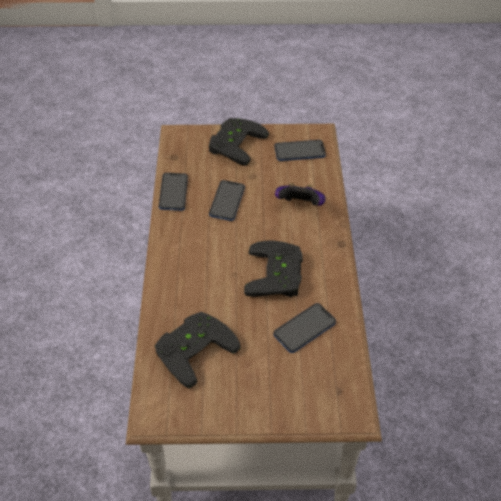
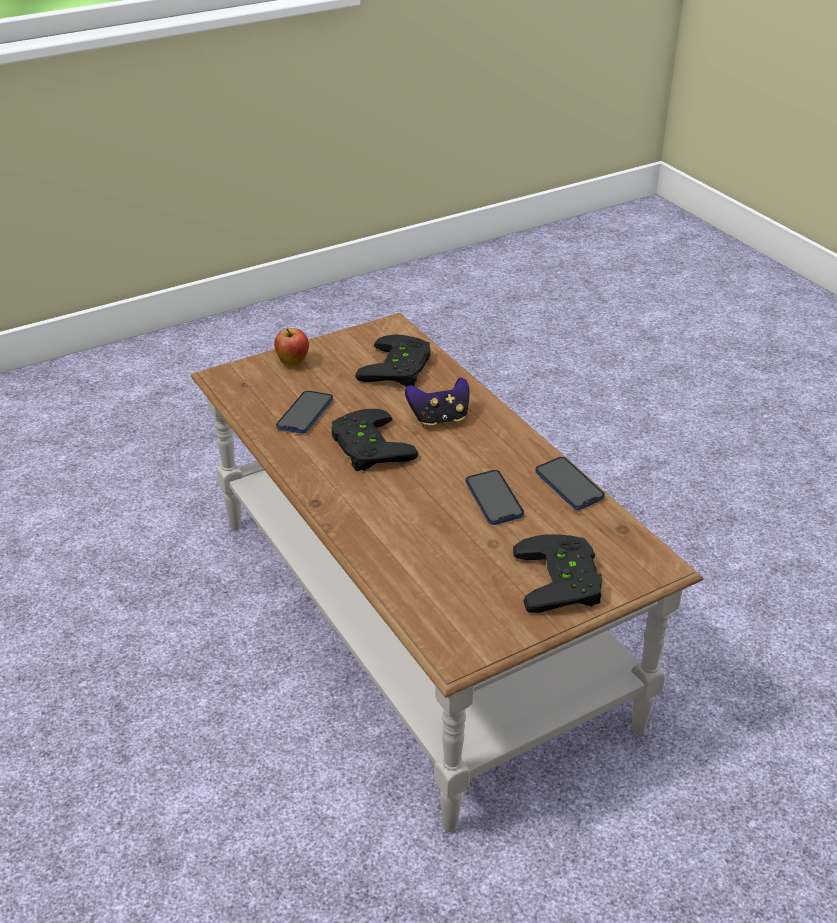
camera: 150 degrees right, 10 degrees down
phone [274,140,326,161] -> none
game controller [275,183,326,206] -> game controller moved to [405,377,469,427]
none -> apple [274,328,309,366]

